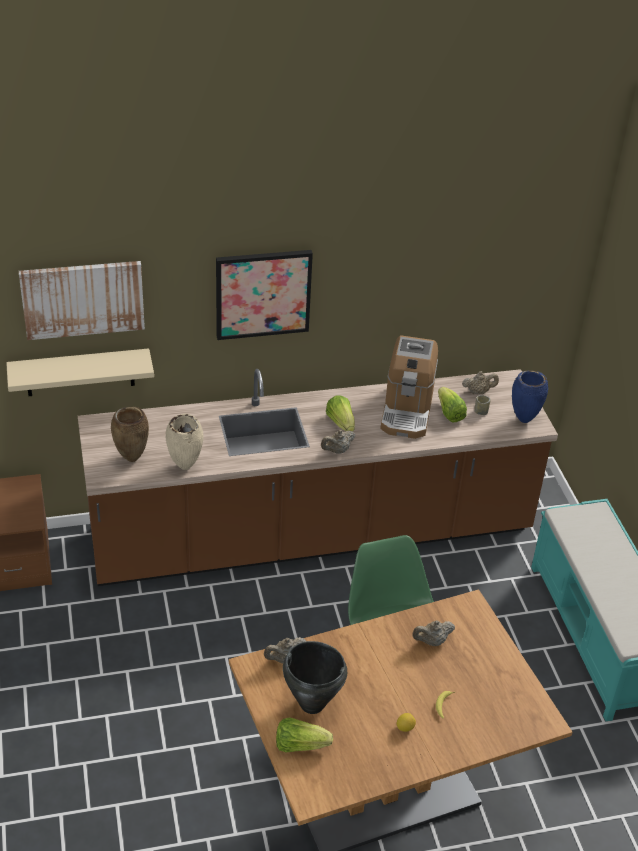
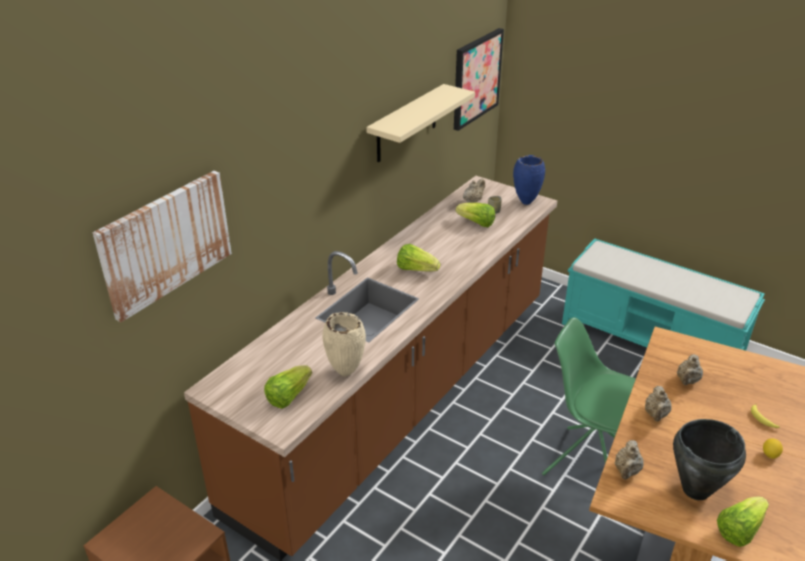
camera: 40 degrees left, 5 degrees down
beige shelf [6,348,154,396] -> beige shelf moved to [366,84,475,162]
brown vase [111,407,149,462] -> lettuce [264,365,312,409]
picture [216,250,313,340] -> picture moved to [454,28,504,131]
beige teapot [321,430,355,454] -> beige teapot moved to [645,386,671,422]
coffee machine [380,335,438,439] -> none

